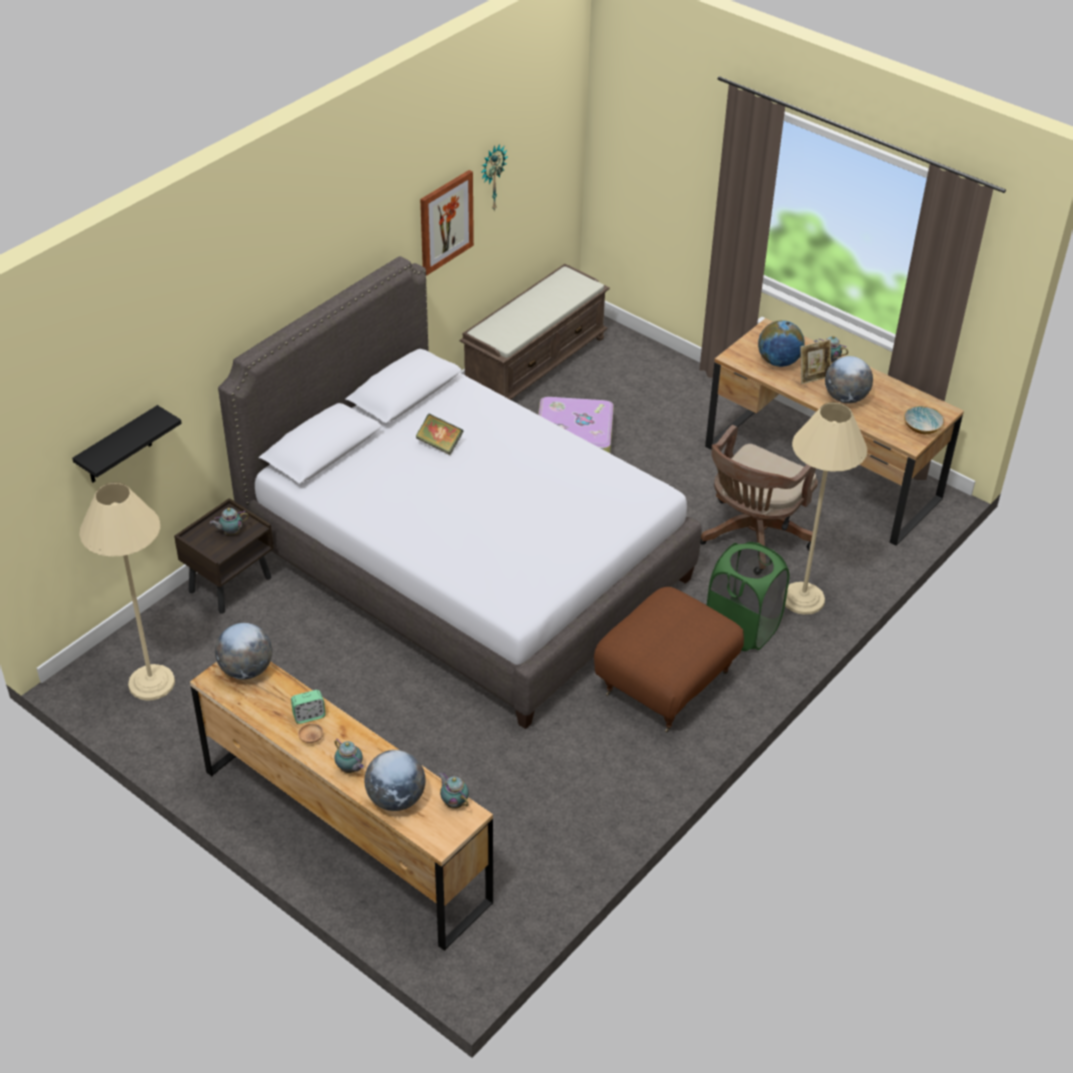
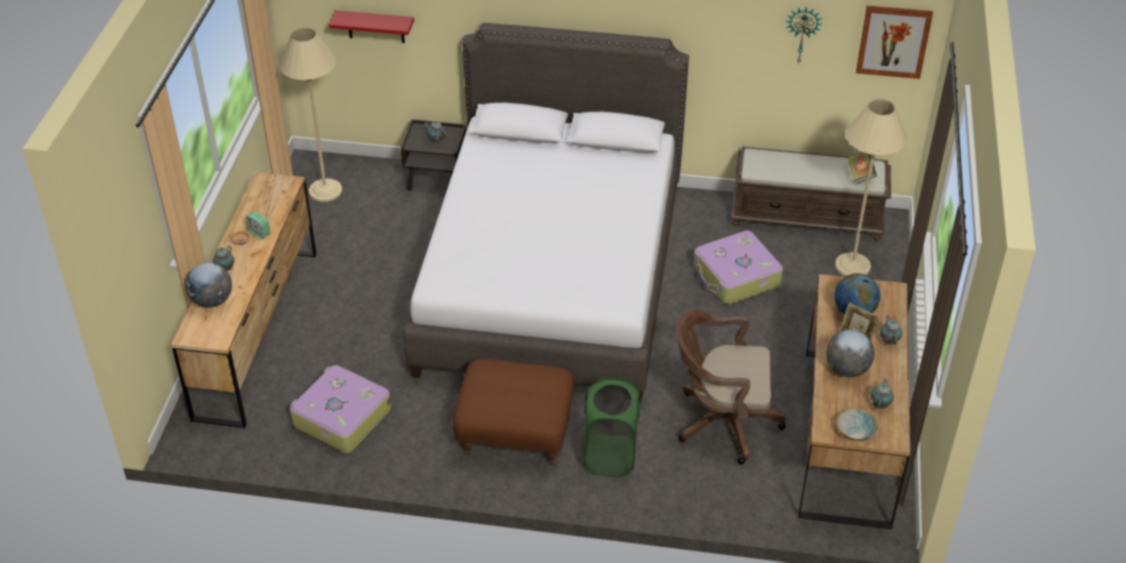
camera: 60 degrees right, 0 degrees up
black shelf [72,405,182,483] -> red shelf [329,10,414,43]
globe [215,623,272,680] -> none
book [416,413,463,455] -> book moved to [847,152,877,184]
picture [420,170,474,276] -> picture moved to [856,5,933,79]
teapot [439,772,469,809] -> teapot moved to [870,379,894,409]
beige floor lamp [785,402,867,615] -> beige floor lamp moved to [835,99,907,276]
none -> suitcase [290,365,391,453]

